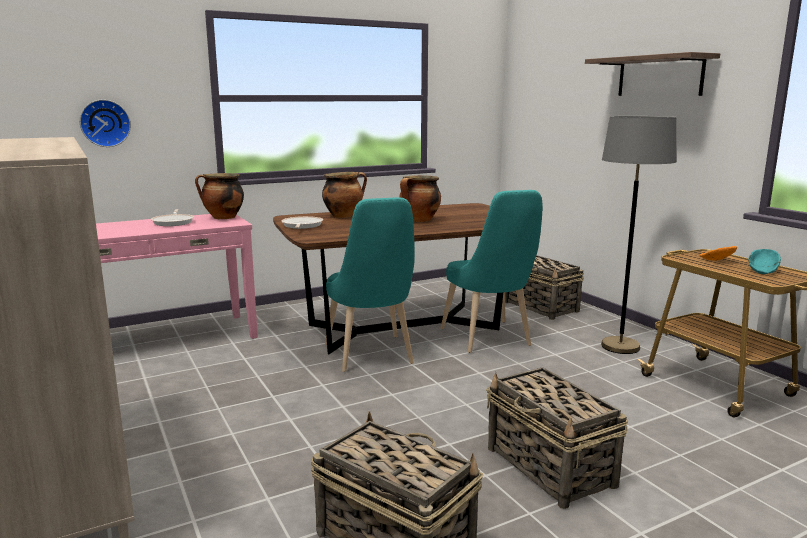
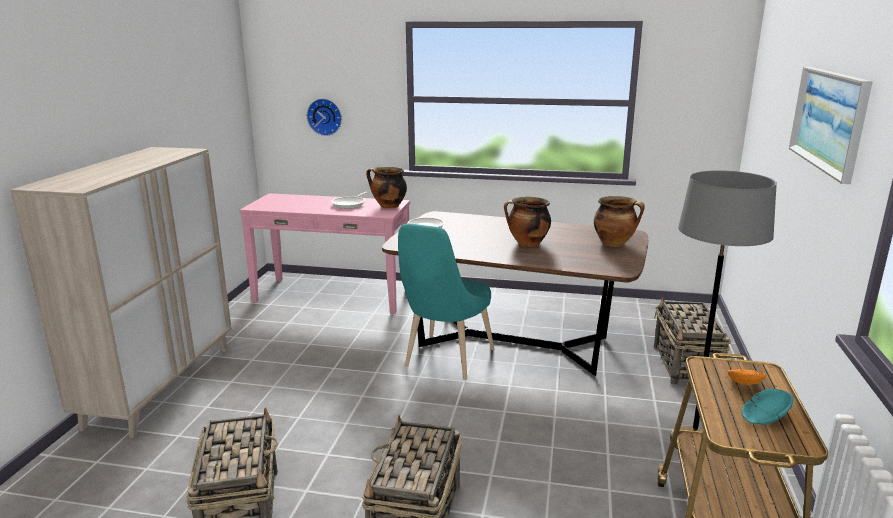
camera: 40 degrees right, 5 degrees up
cooking pot [322,172,367,218] -> cooking pot moved to [594,196,645,247]
turquoise chair [440,190,542,353] -> none
shelf [585,52,720,96] -> picture [789,67,873,184]

